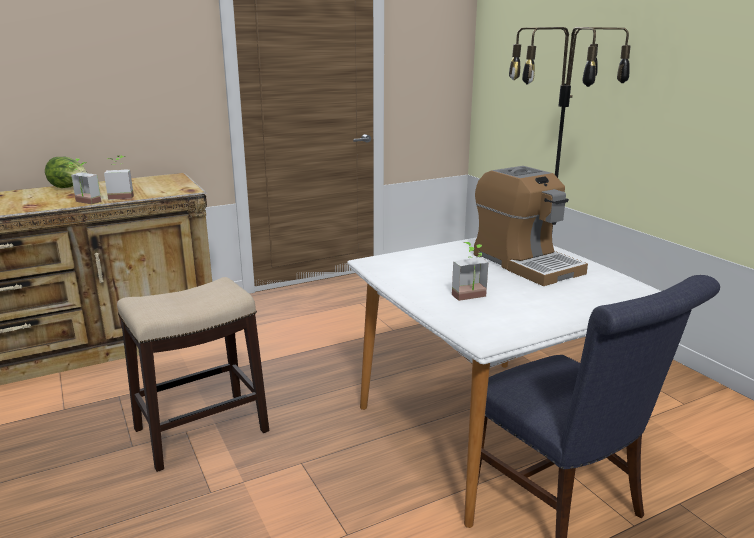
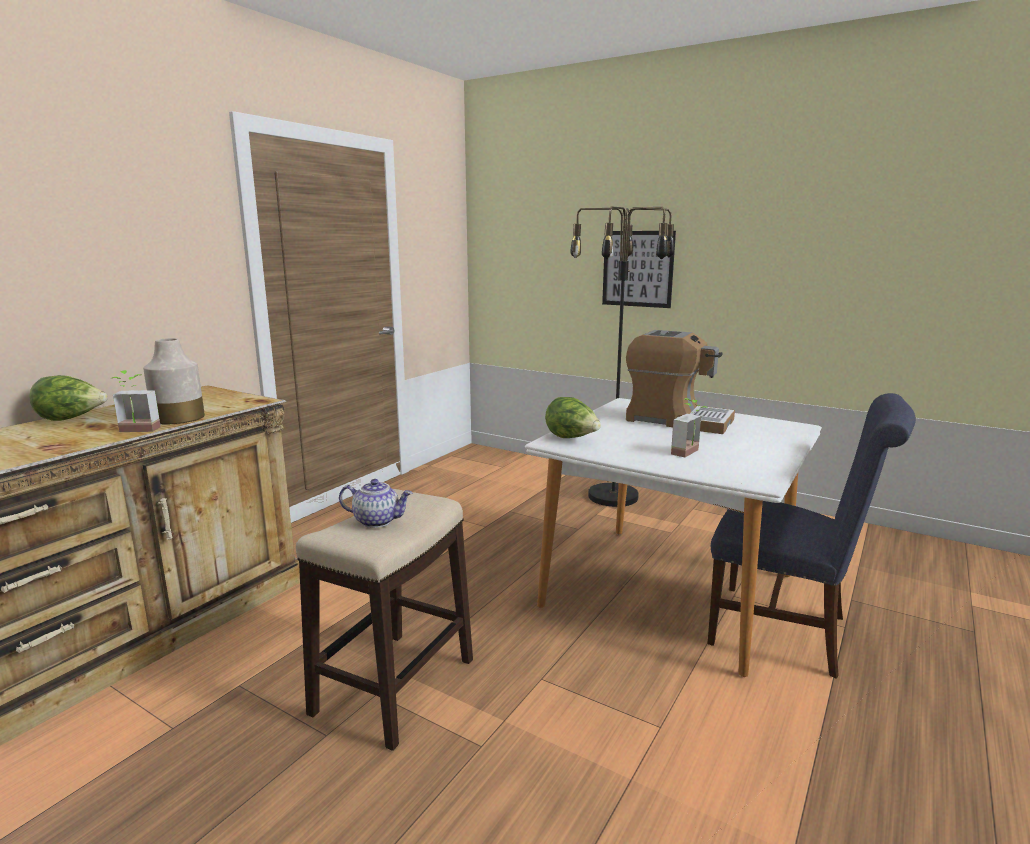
camera: 30 degrees left, 5 degrees down
potted plant [104,155,134,200] -> beige vase [143,338,205,424]
none -> teapot [339,479,412,528]
none -> lettuce [545,397,601,438]
none -> picture [602,231,676,308]

